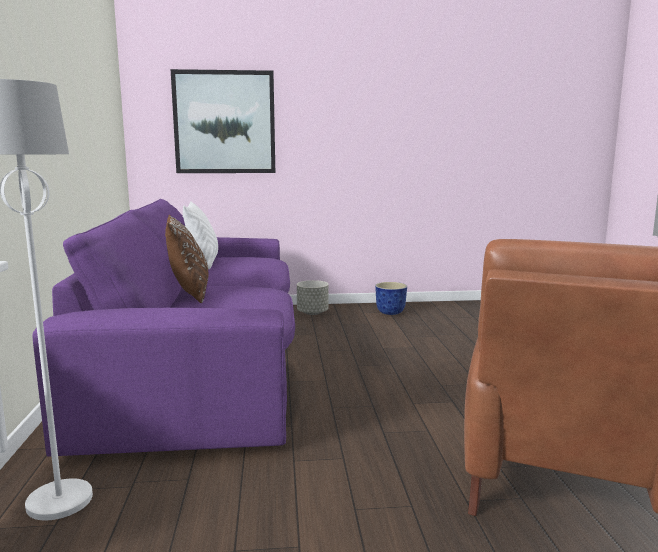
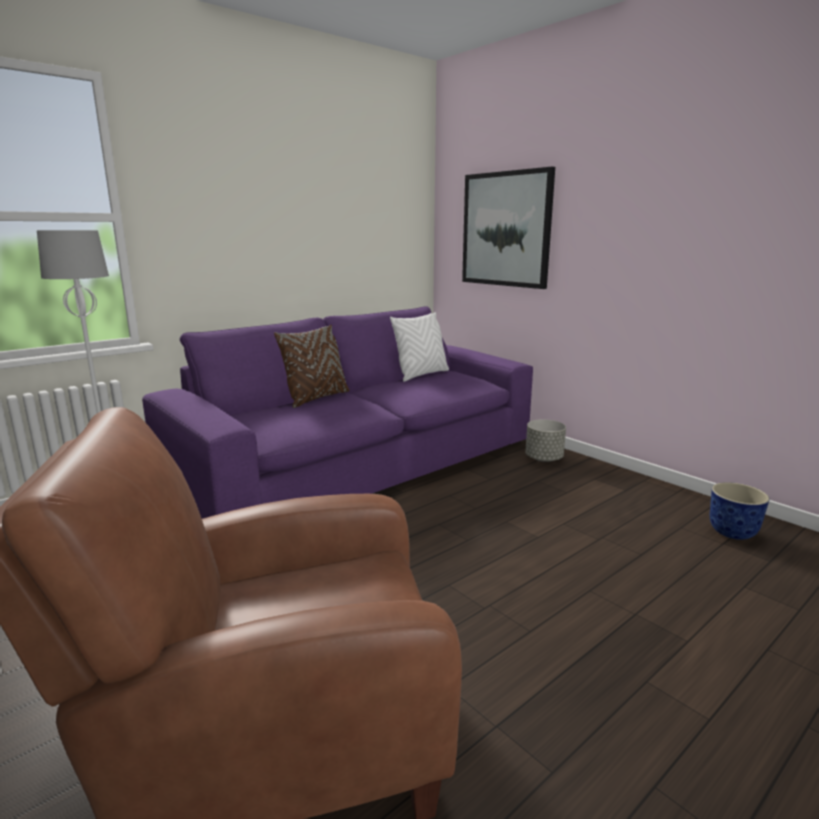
camera: 55 degrees right, 5 degrees up
planter [375,282,407,315] -> planter moved to [710,482,770,540]

